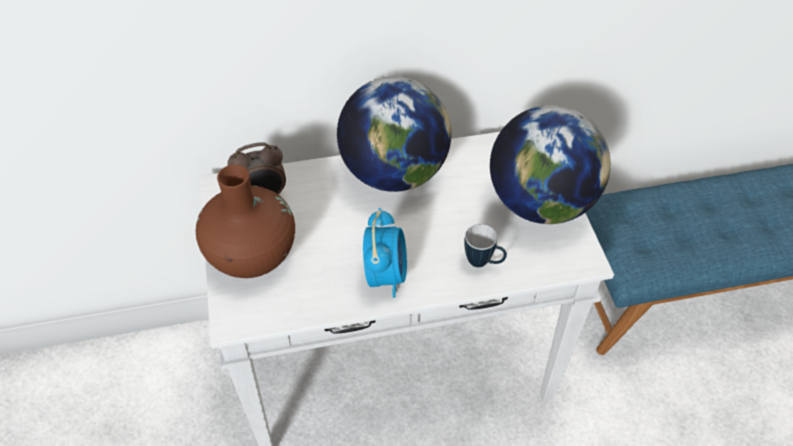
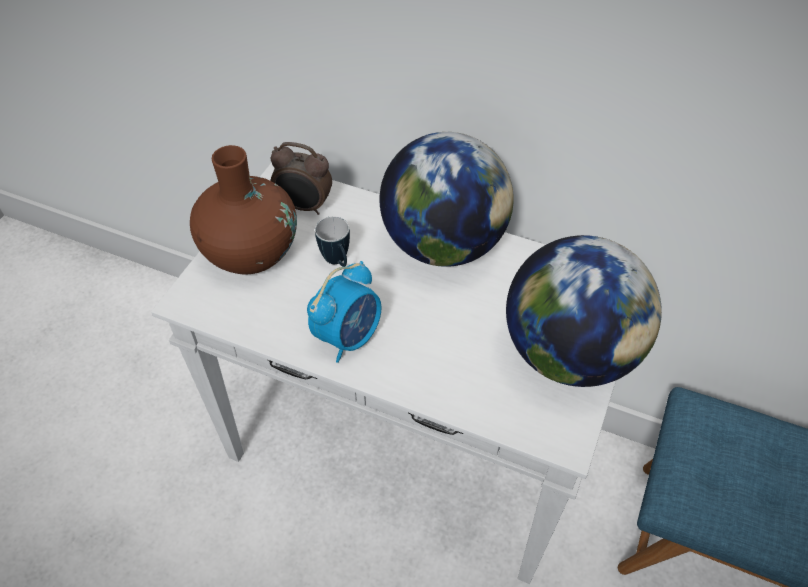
camera: 35 degrees right, 0 degrees up
mug [464,224,507,267] -> mug moved to [315,216,350,267]

